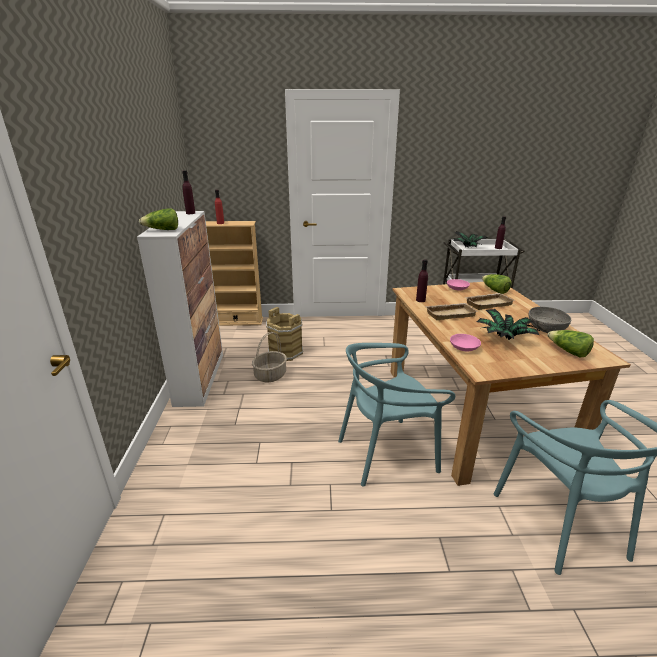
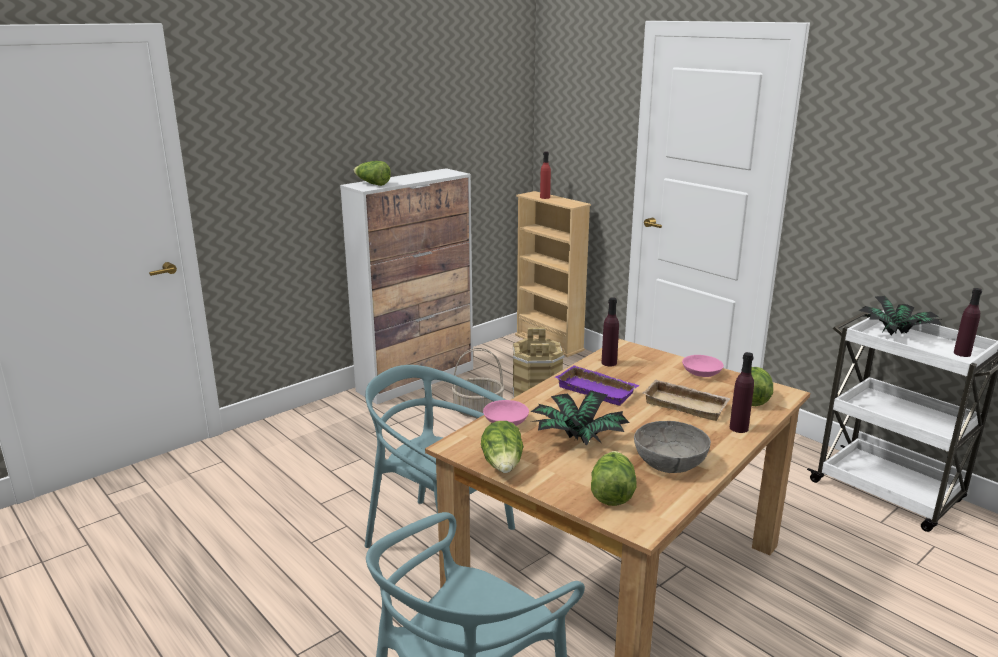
camera: 50 degrees right, 5 degrees down
purple bottle [182,170,195,214] -> purple bottle moved to [730,352,754,433]
beige tray [425,303,478,320] -> purple tray [555,365,640,406]
none -> lettuce [481,421,523,473]

